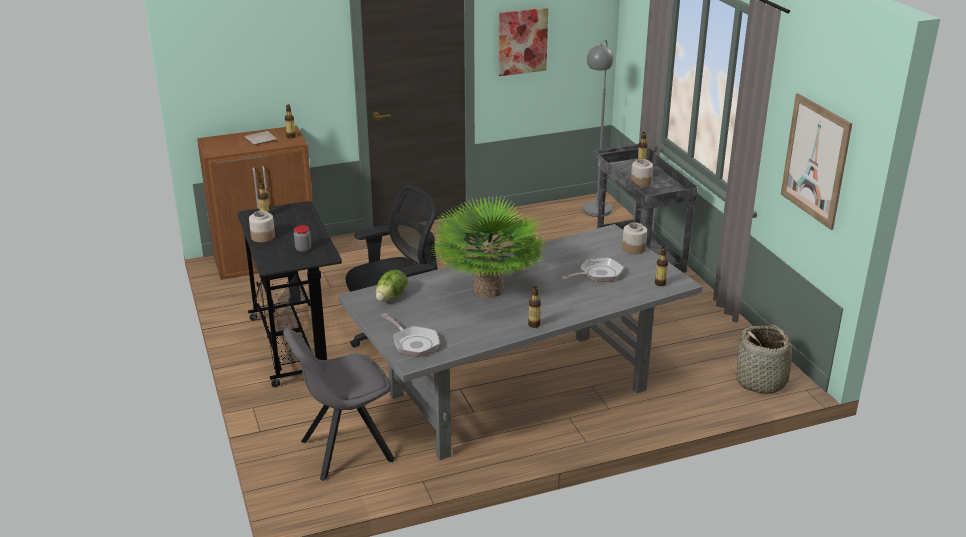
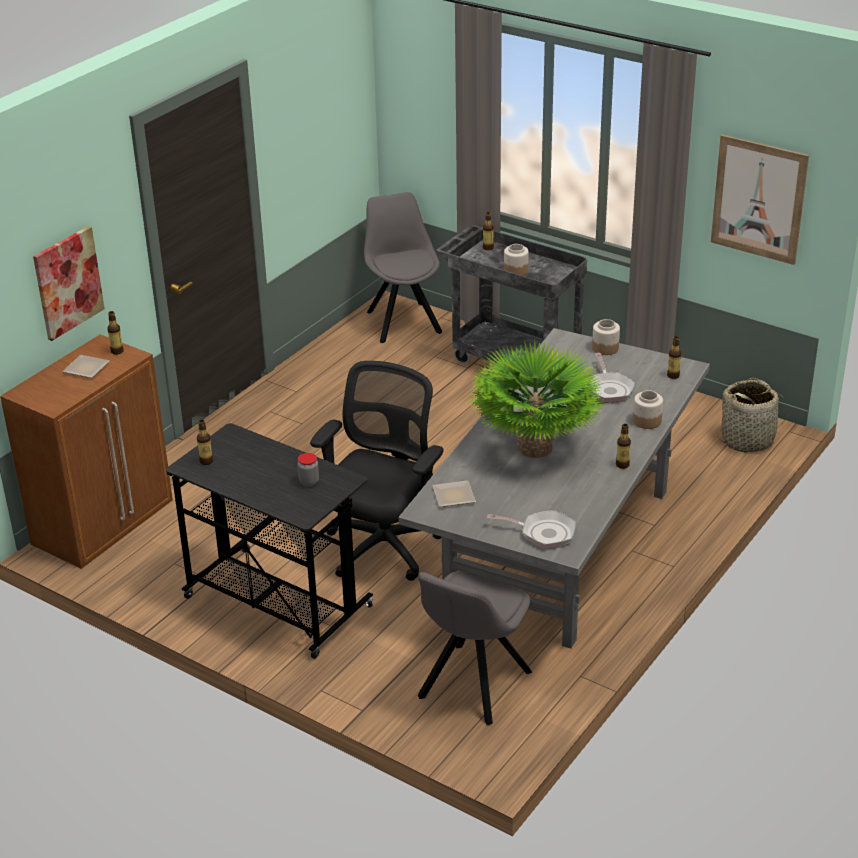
camera: 35 degrees left, 5 degrees up
jar [249,211,275,242] -> jar moved to [633,390,663,429]
lettuce [376,270,408,301] -> plate [432,480,476,507]
picture [499,8,548,76] -> picture moved to [33,226,105,341]
frying pan [561,258,624,282] -> frying pan turned 150 degrees clockwise [589,353,635,402]
grey floor lamp [583,39,614,217] -> grey chair [364,192,443,343]

